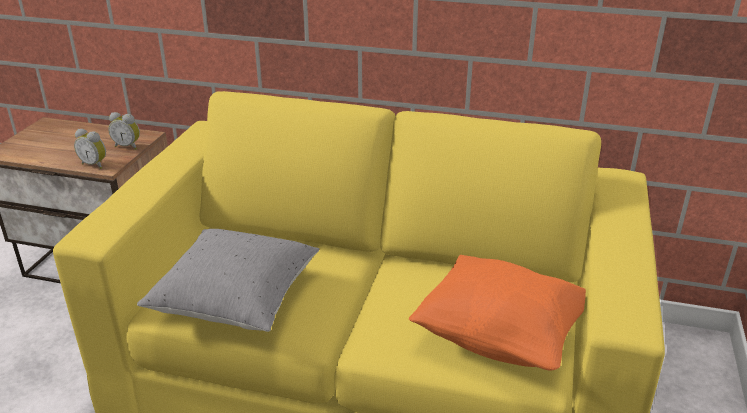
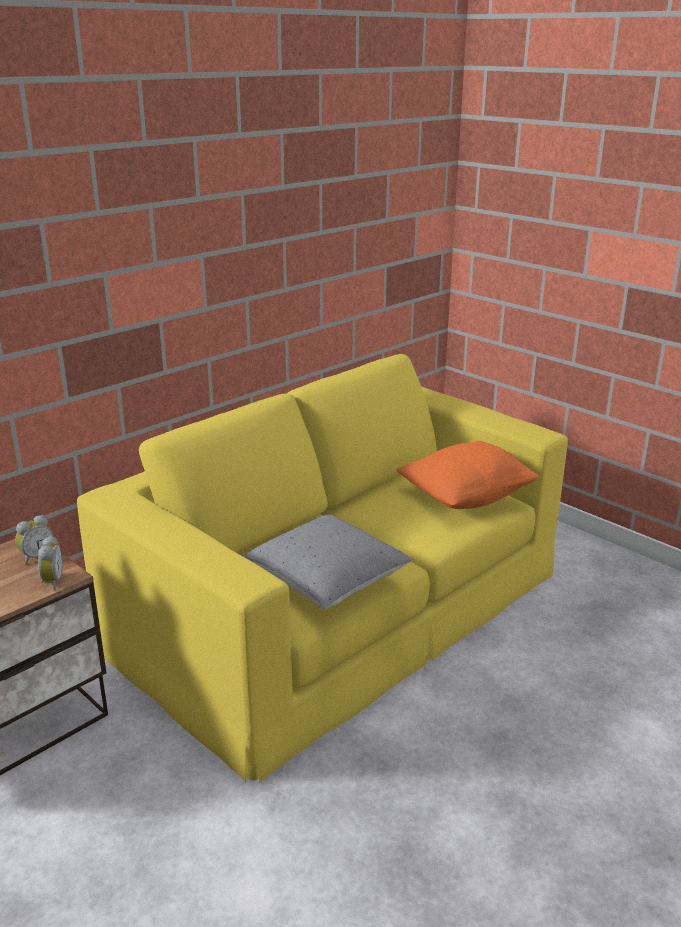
camera: 60 degrees left, 5 degrees down
alarm clock [74,129,106,169] -> alarm clock turned 60 degrees counterclockwise [38,536,63,590]

